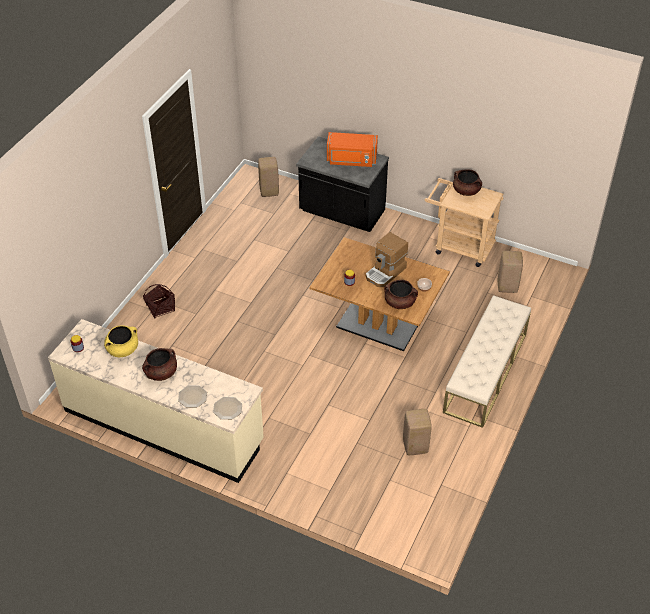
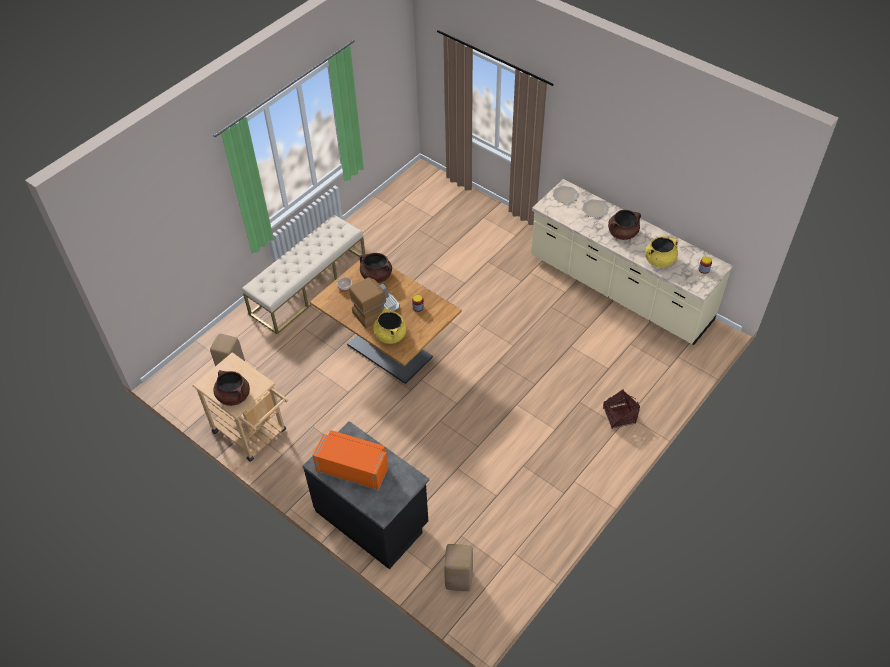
camera: 165 degrees left, 5 degrees up
beige stool [403,409,432,455] -> none
none -> yellow cooking pot [373,308,407,344]

